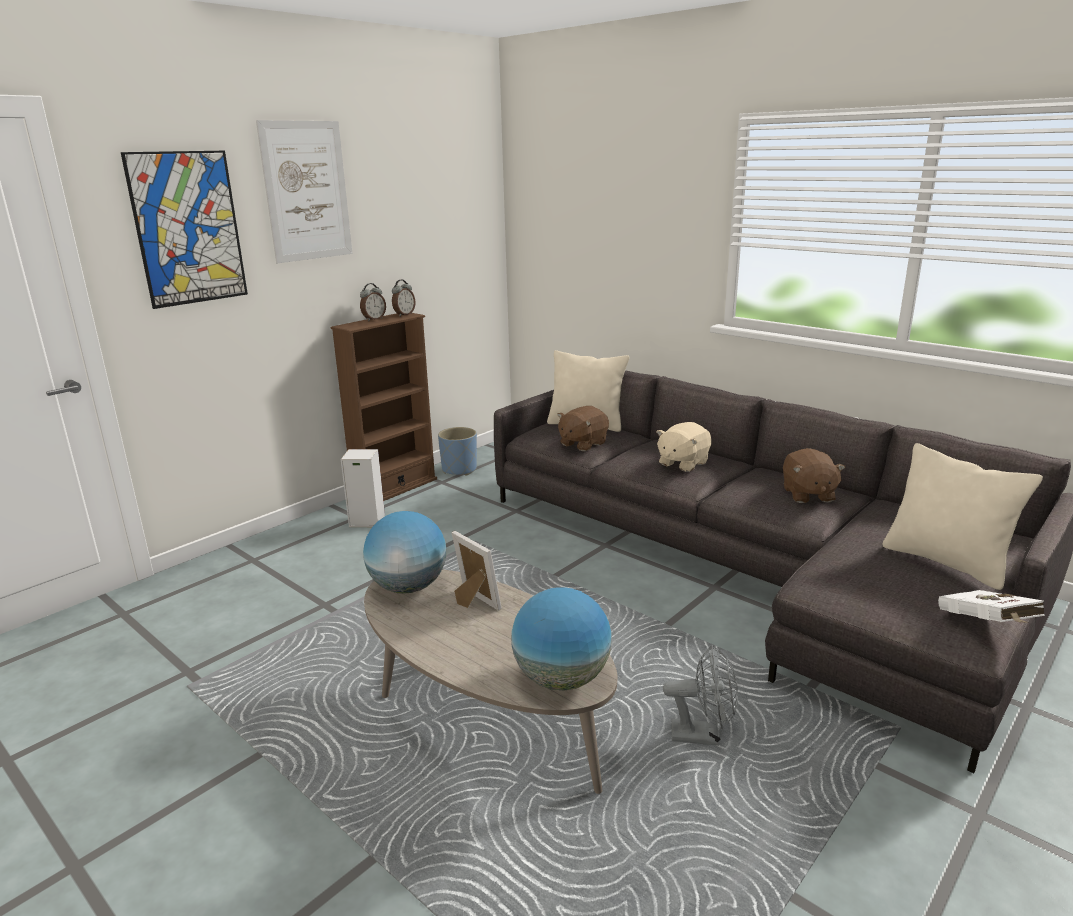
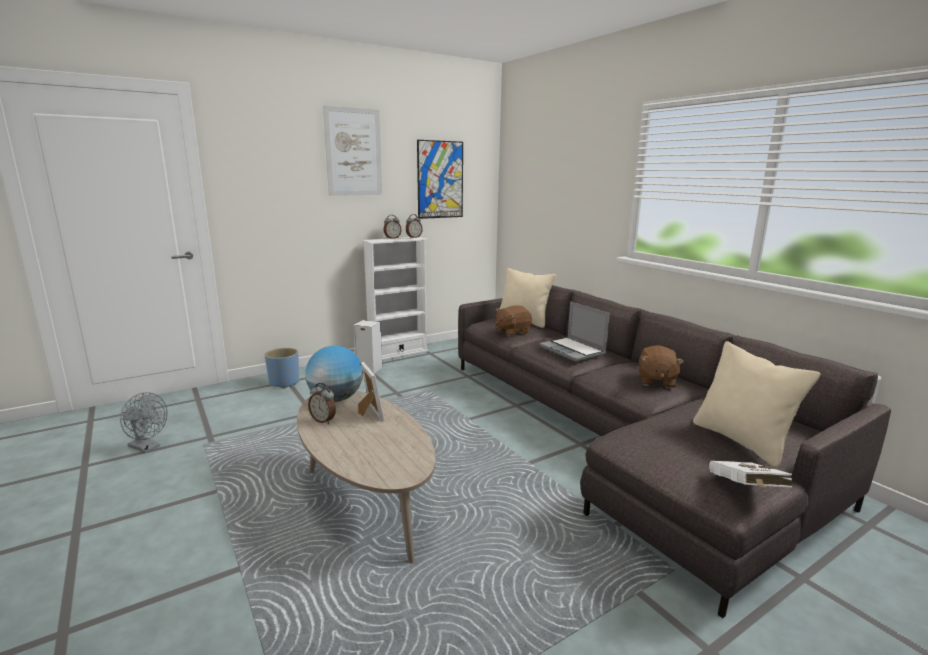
camera: 15 degrees right, 5 degrees down
picture [121,151,248,309] -> picture moved to [417,140,463,219]
brown bookcase [331,313,437,501] -> white bookcase [362,237,428,360]
blue planter [438,427,477,475] -> blue planter moved to [265,348,299,388]
globe [511,587,612,691] -> none
beige plush toy [656,422,712,472] -> laptop [540,301,610,362]
grey fan [663,645,738,746] -> grey fan moved to [120,392,168,453]
none -> alarm clock [308,383,336,424]

